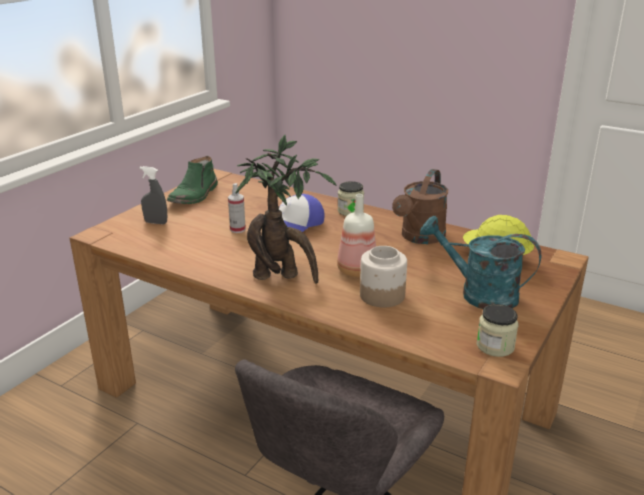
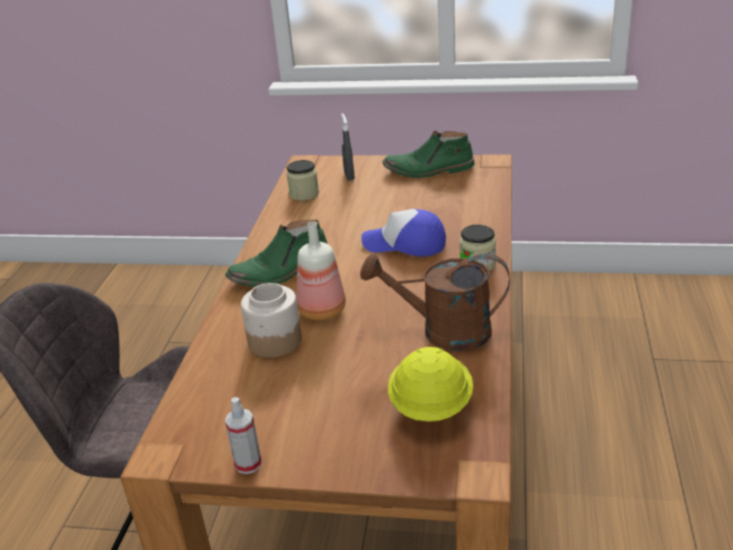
camera: 70 degrees right, 5 degrees up
spray bottle [228,183,246,233] -> spray bottle moved to [225,397,262,474]
potted plant [235,135,337,284] -> green boot [225,220,327,287]
turquoise watering can [420,216,541,309] -> none
jar [477,304,518,357] -> jar moved to [287,160,319,201]

